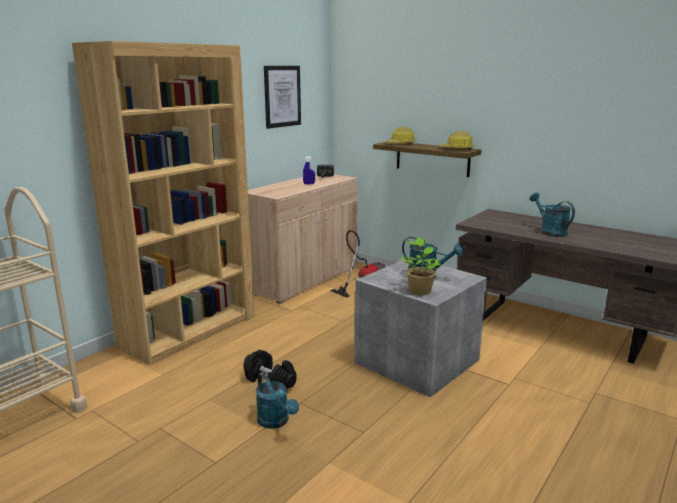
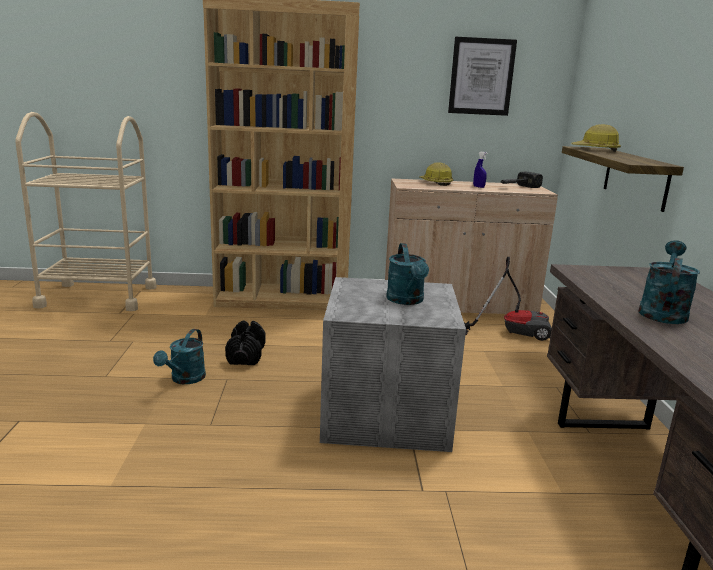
camera: 50 degrees right, 0 degrees up
potted plant [400,237,441,295] -> none
hard hat [440,131,474,150] -> hard hat moved to [419,162,453,186]

